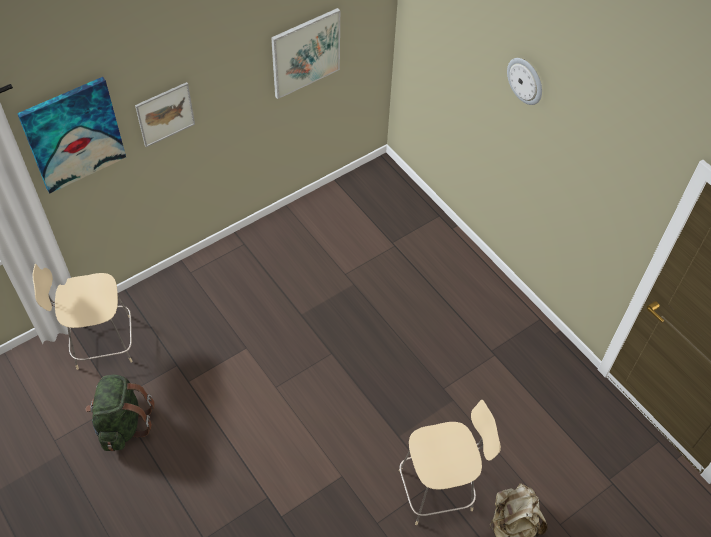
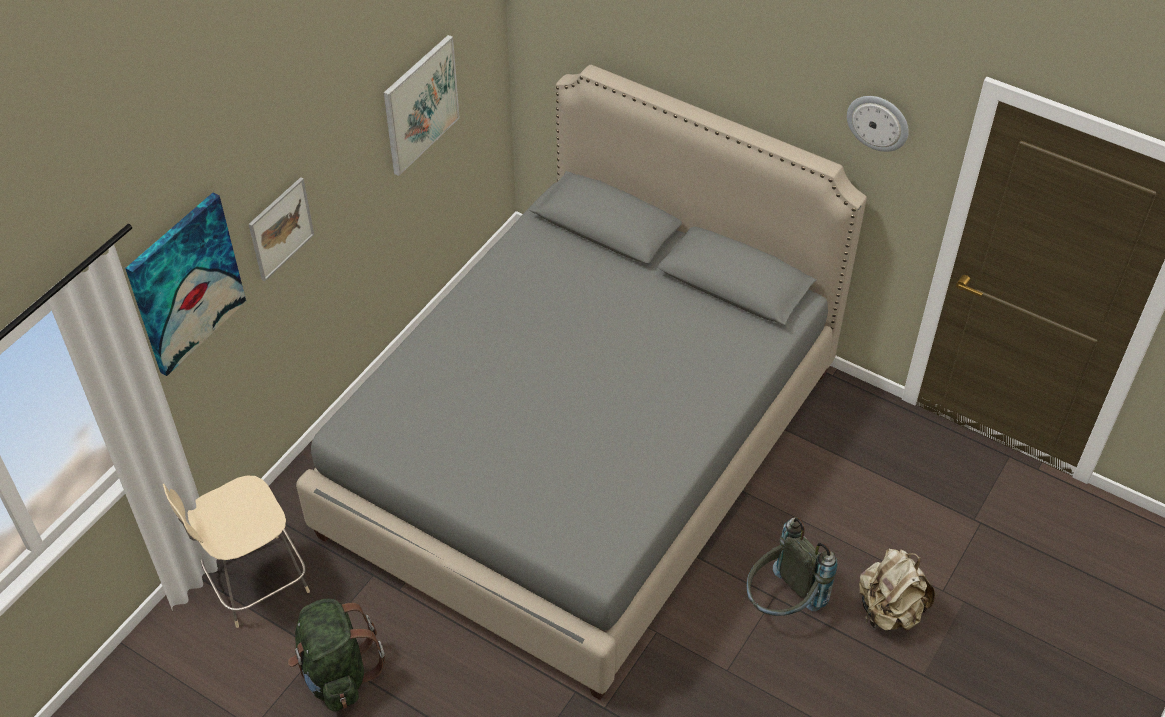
camera: 20 degrees left, 5 degrees down
beige chair [399,400,501,525] -> grey backpack [746,518,837,616]
wall clock [507,58,542,105] -> wall clock moved to [847,96,909,152]
none -> grey bed [296,65,867,700]

